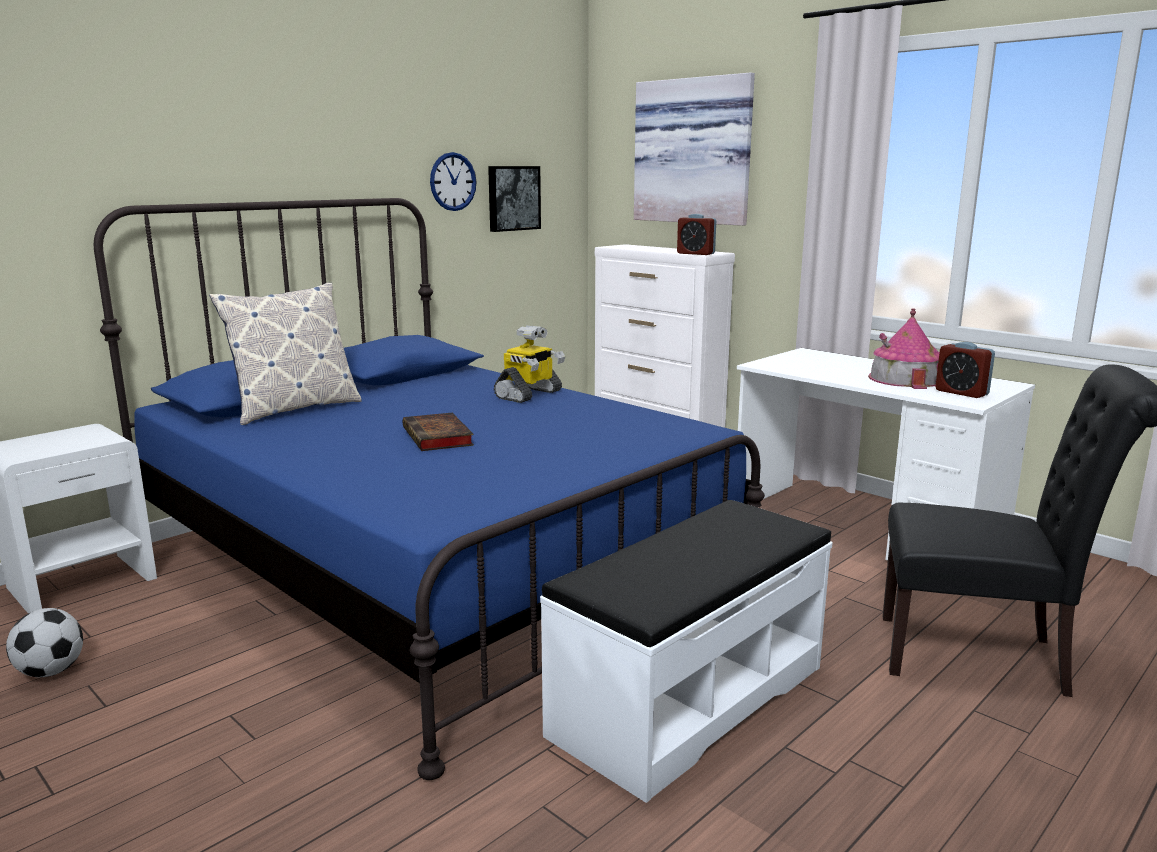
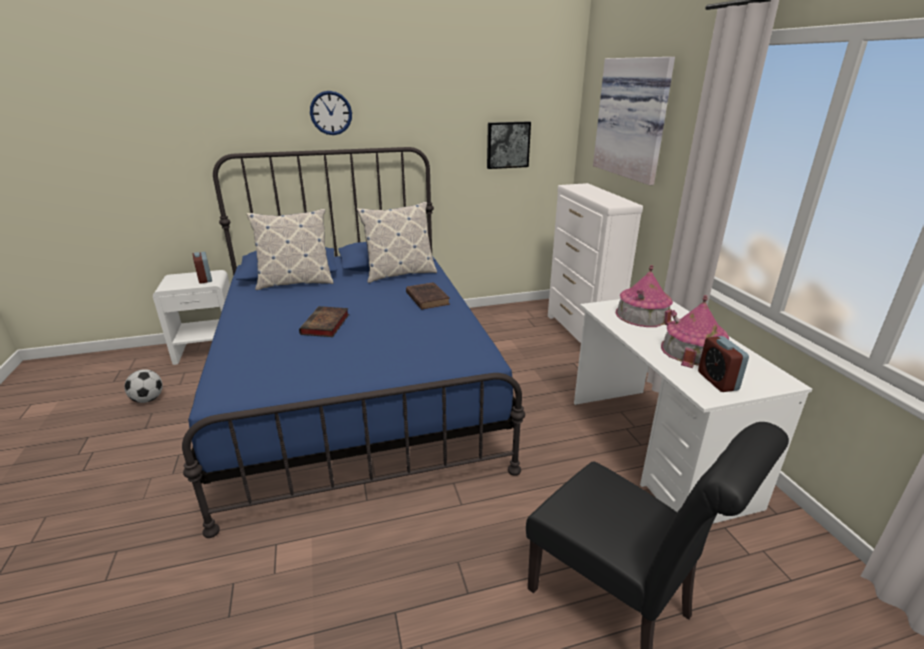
camera: 30 degrees right, 10 degrees up
wall clock [430,152,477,211] -> wall clock moved to [310,91,352,135]
toy robot [494,325,565,403] -> brown book [406,282,450,310]
white bench [540,500,833,803] -> none
alarm clock [677,214,716,255] -> alarm clock moved to [193,252,212,284]
none -> pillow [357,202,437,283]
none -> toy house [616,265,673,327]

